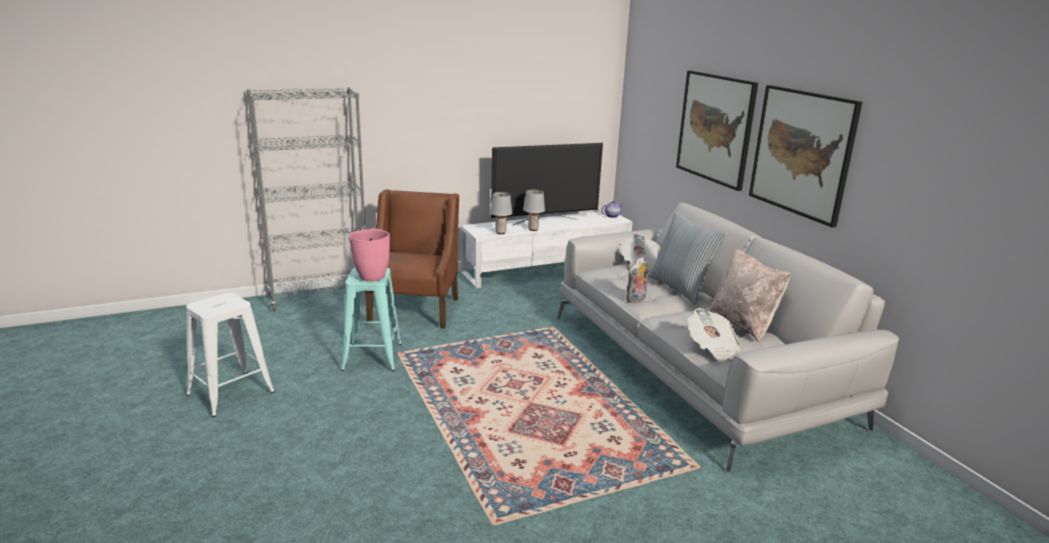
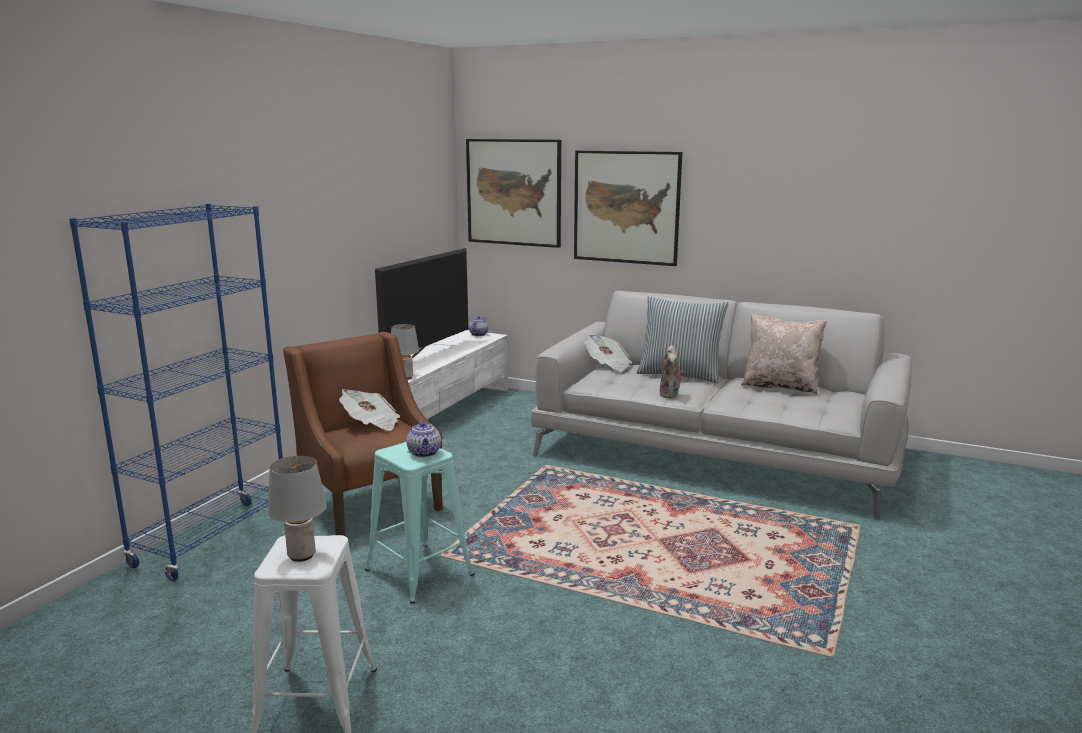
camera: 40 degrees left, 5 degrees down
grey bookcase [247,87,366,311] -> blue bookcase [69,203,283,581]
pink vase [349,229,390,281] -> teapot [406,420,441,457]
grey table lamp [523,190,545,231] -> grey table lamp moved to [268,456,327,562]
newspaper [687,308,741,362] -> newspaper moved to [339,389,400,431]
picture [749,85,862,227] -> picture moved to [466,139,561,248]

